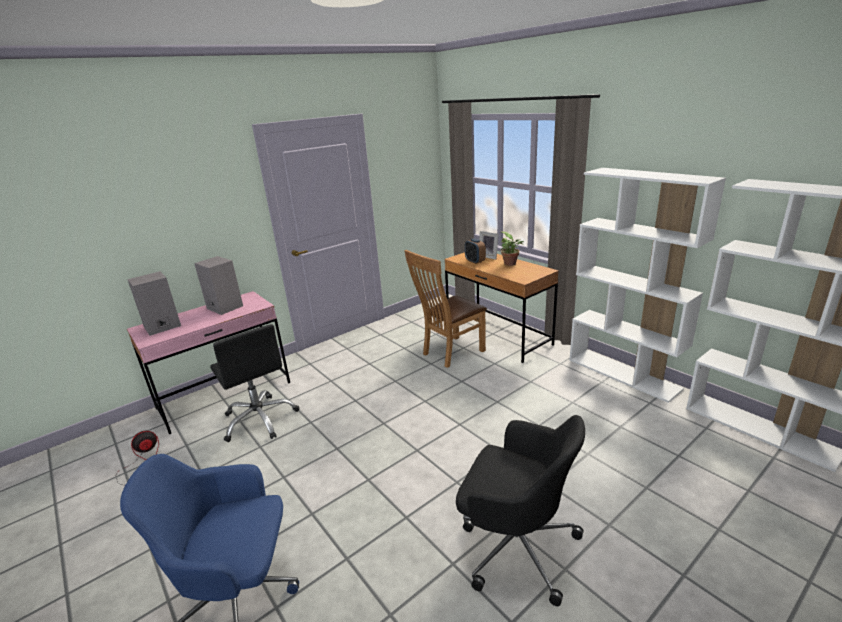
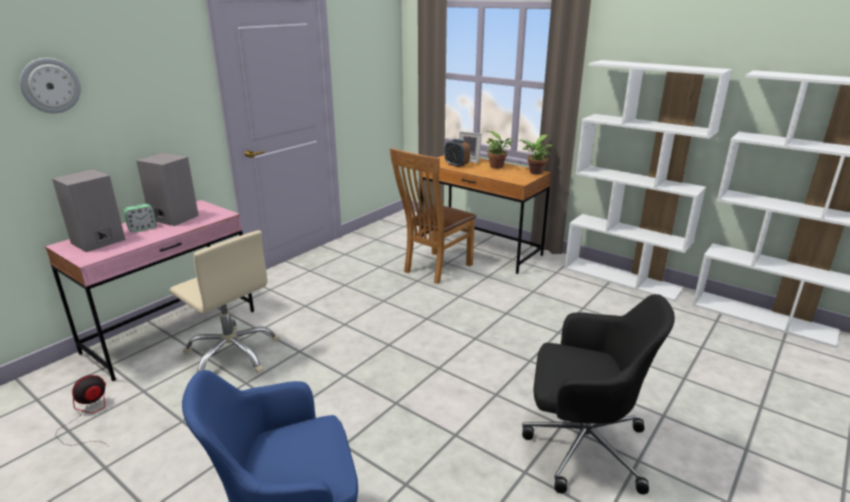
camera: 15 degrees left, 0 degrees up
black office chair [210,324,299,442] -> beige office chair [170,230,279,374]
none -> wall clock [20,58,81,114]
none -> alarm clock [123,204,157,232]
none -> potted plant [518,135,553,175]

